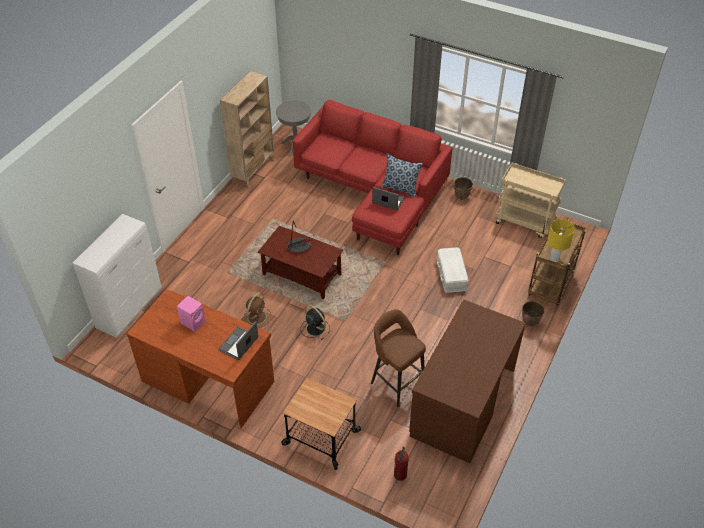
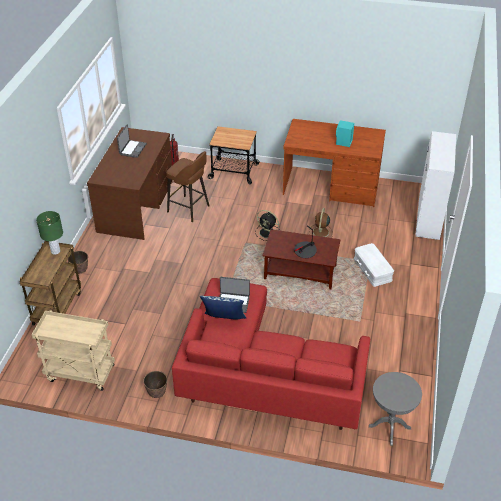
camera: 165 degrees right, 5 degrees down
pink speaker [177,296,205,331] -> turquoise speaker [336,120,354,147]
laptop [219,321,259,360] -> laptop moved to [117,124,147,158]
beige bookcase [220,71,274,189] -> none
white storage box [437,247,468,293] -> white storage box moved to [354,243,394,287]
yellow table lamp [547,219,575,262] -> green table lamp [36,211,63,255]

